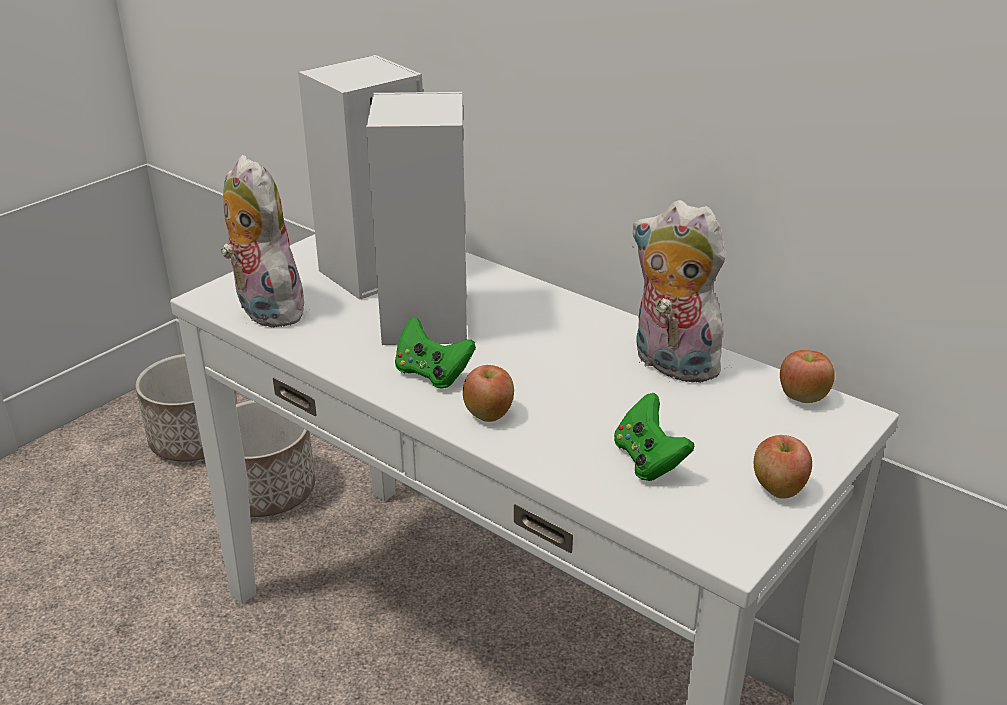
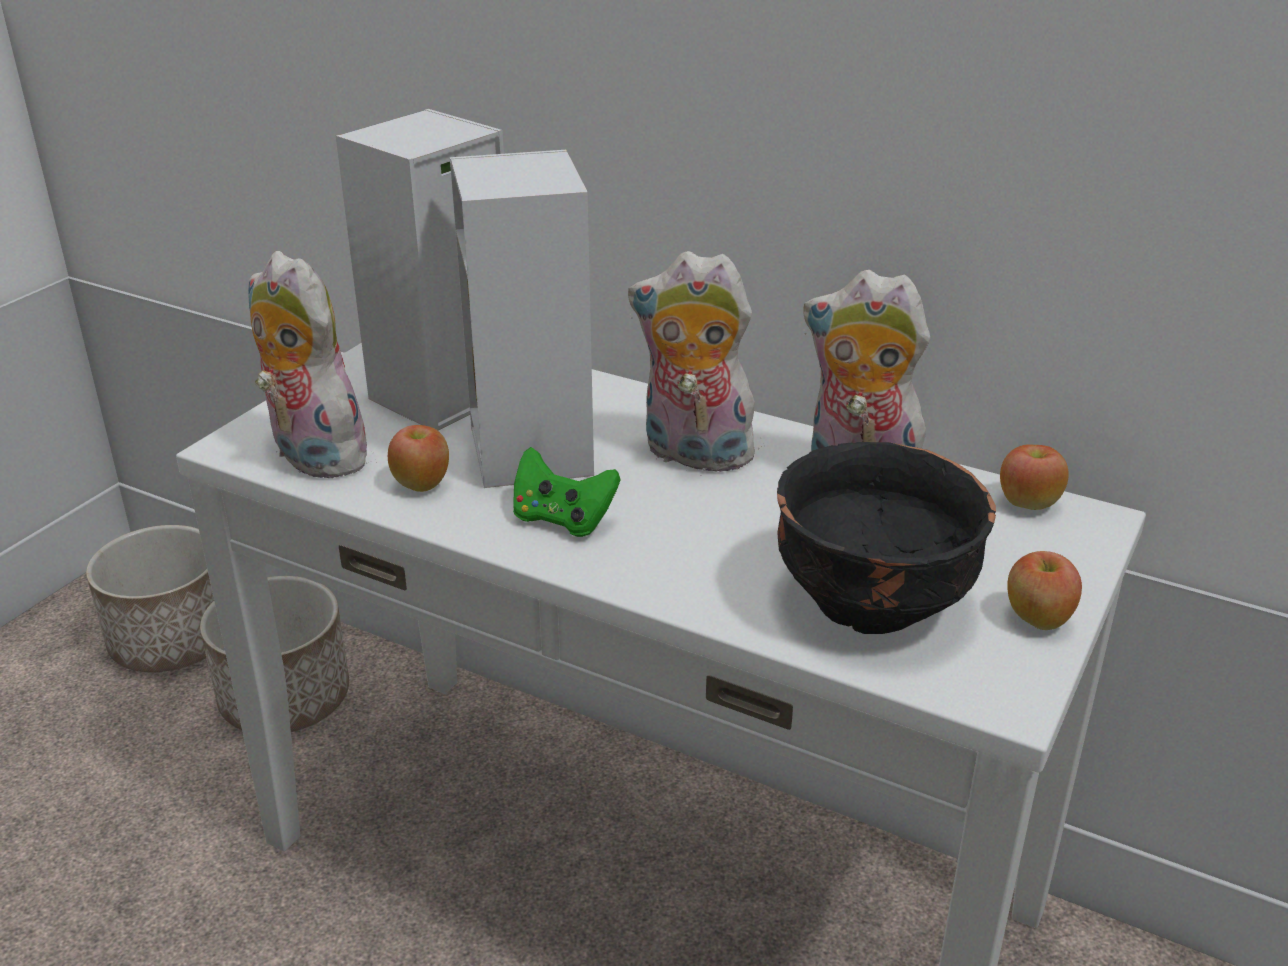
camera: 10 degrees left, 0 degrees up
apple [463,365,514,422] -> apple moved to [388,425,449,492]
green game controller [614,393,694,481] -> black bowl [777,442,996,634]
none -> plush toy [628,251,761,476]

